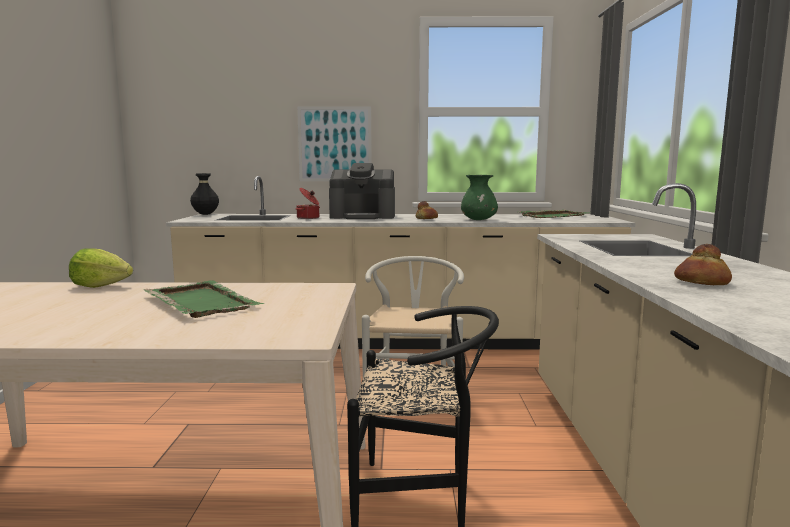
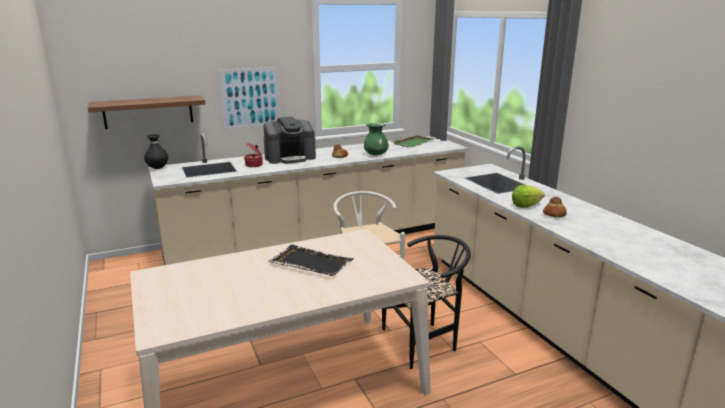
camera: 25 degrees left, 10 degrees up
lettuce [69,248,133,288] -> lettuce moved to [512,185,545,208]
green tray [144,281,264,318] -> black tray [268,245,354,276]
none -> brown shelf [88,95,206,129]

